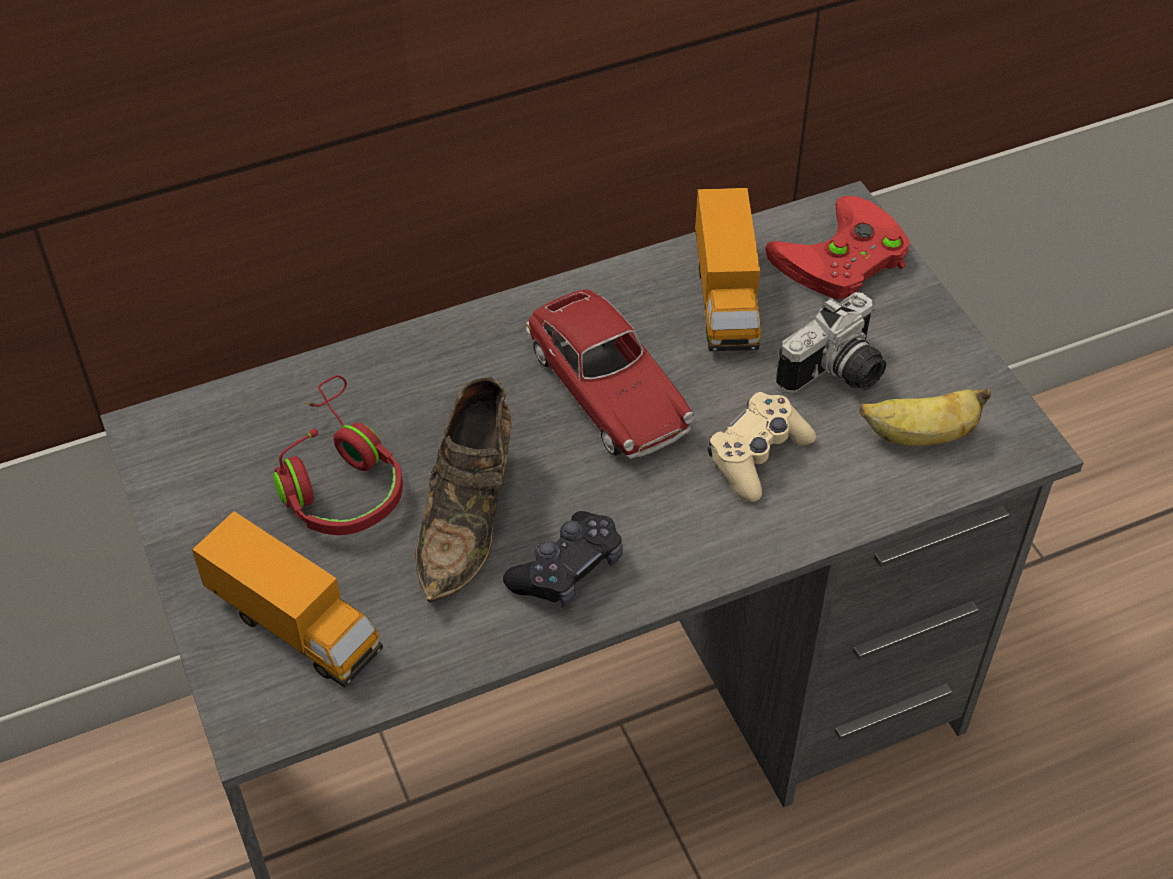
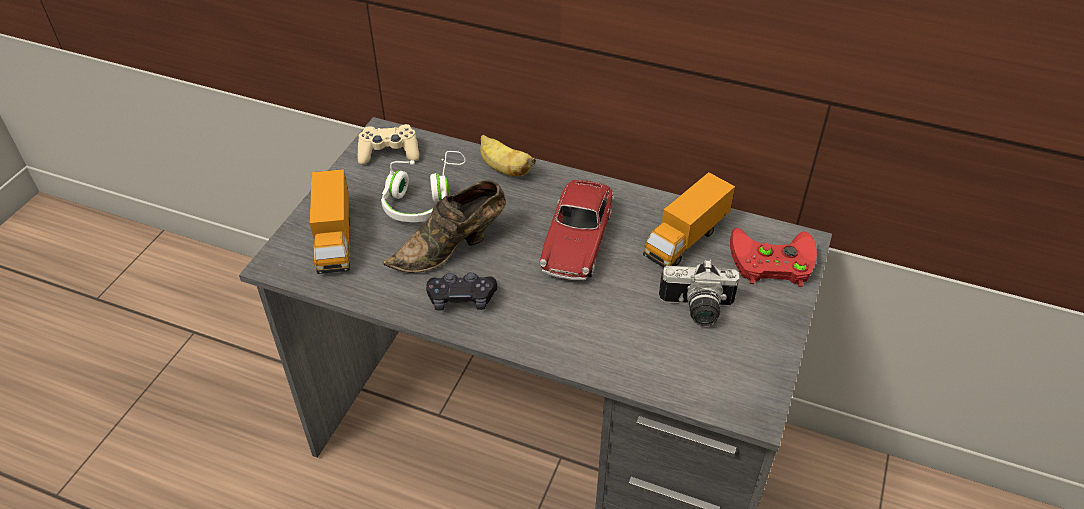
camera: 45 degrees right, 5 degrees down
red headphones [273,375,403,535] -> white headphones [381,151,466,222]
beige game controller [708,392,816,502] -> beige game controller moved to [357,124,419,165]
banana [859,388,991,446] -> banana moved to [480,135,536,176]

